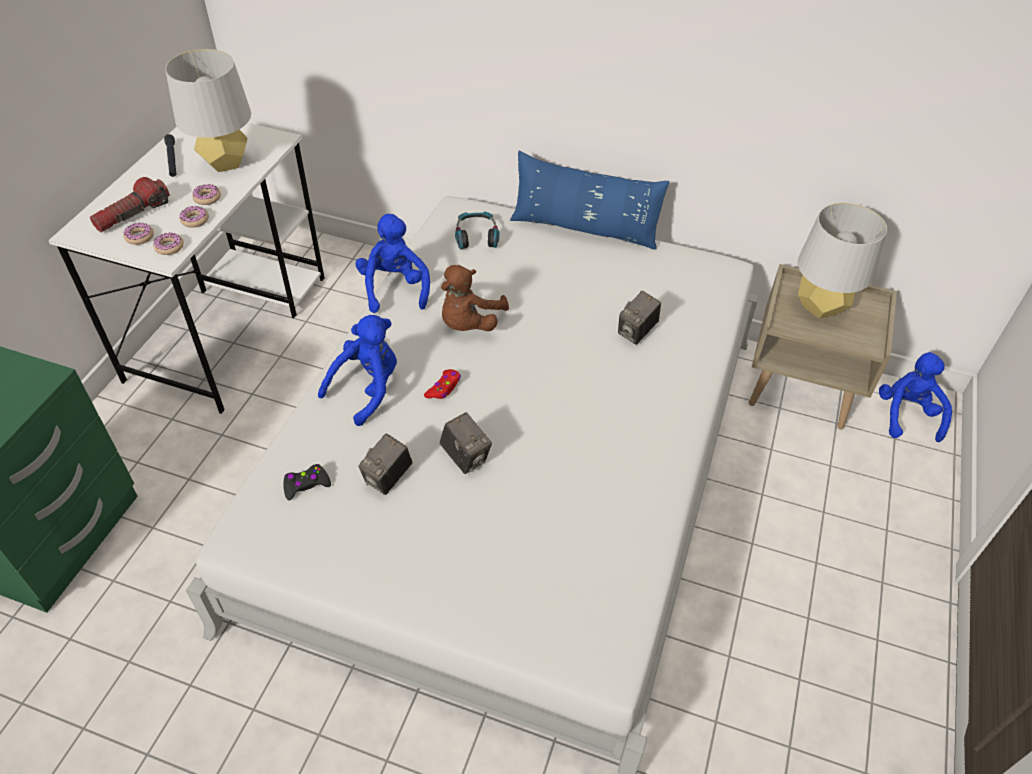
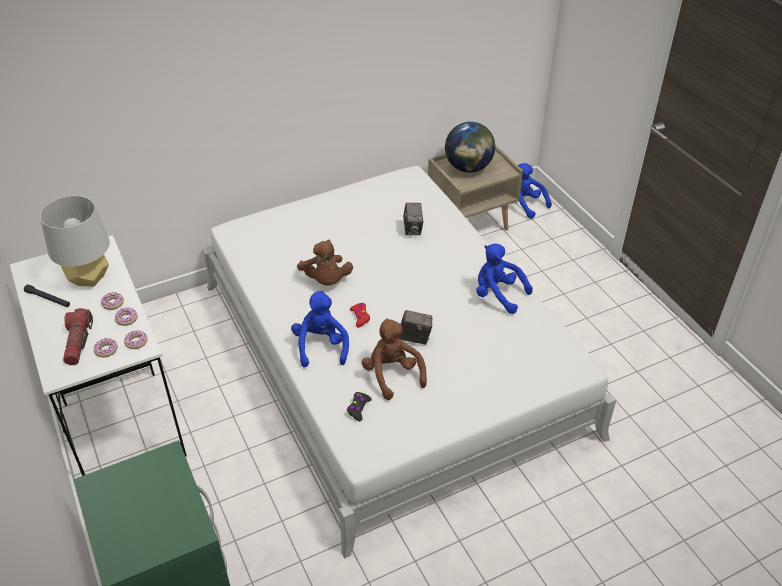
camera: 45 degrees left, 5 degrees down
blue plush toy [355,214,430,313] -> blue plush toy moved to [476,243,533,314]
camera [358,434,412,495] -> brown plush toy [362,318,427,400]
headphones [455,212,500,249] -> none
blue pillow [510,151,669,250] -> none
grey table lamp [798,203,887,319] -> globe [445,122,495,173]

